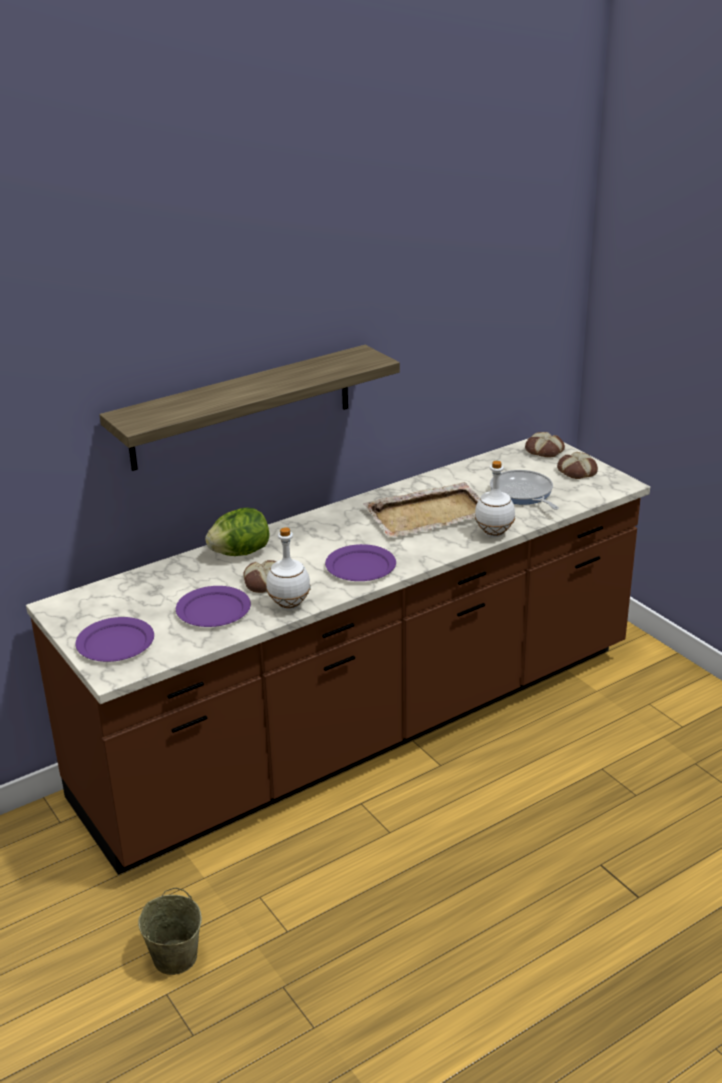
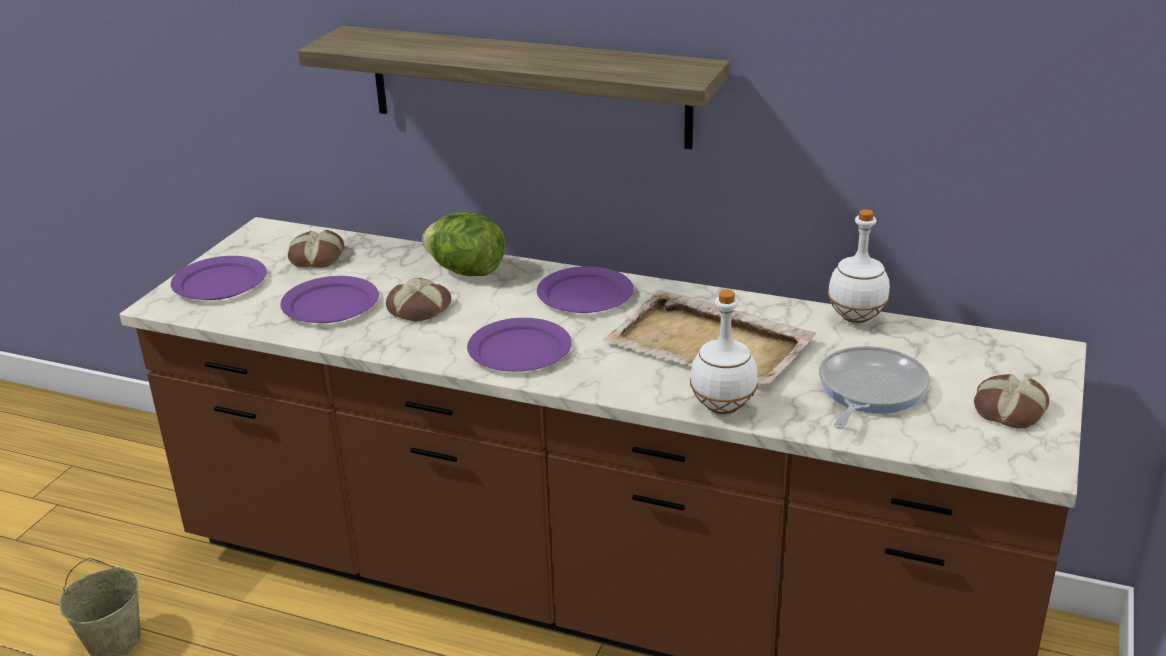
camera: 55 degrees right, 0 degrees up
white bottle [266,527,310,610] -> white bottle moved to [828,209,890,326]
bread [525,432,565,457] -> bread moved to [288,230,344,268]
none -> purple plate [537,266,634,313]

